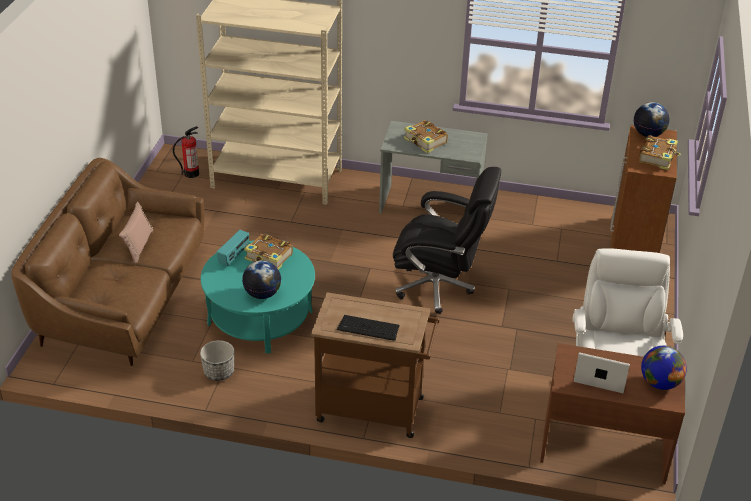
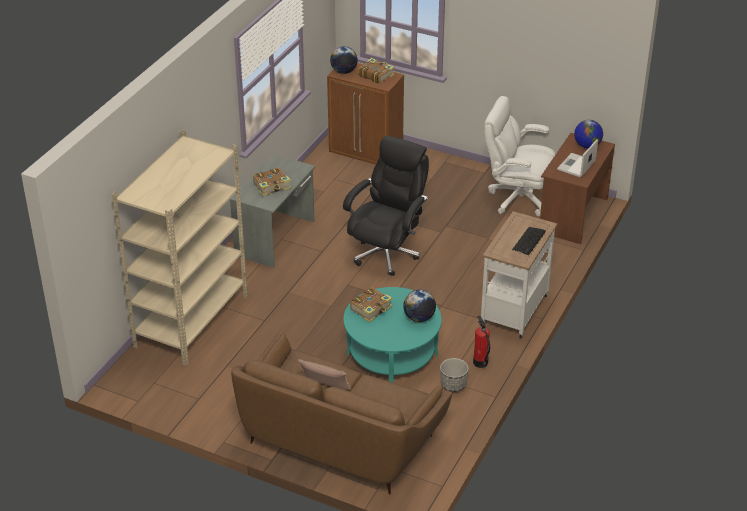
camera: 75 degrees left, 0 degrees up
fire extinguisher [173,126,199,178] -> fire extinguisher moved to [473,316,490,368]
radio [216,230,249,267] -> none
brown cart [311,292,440,438] -> white cart [481,211,557,338]

